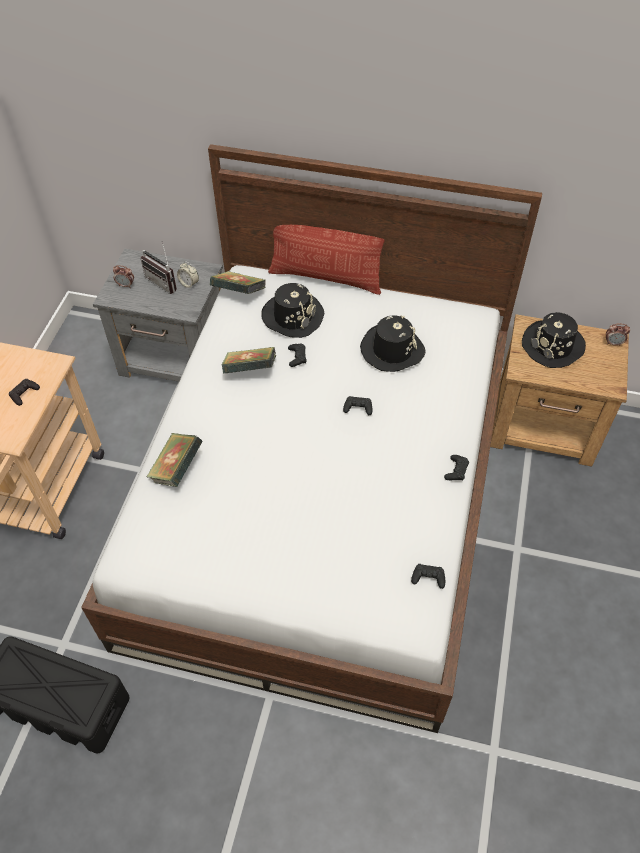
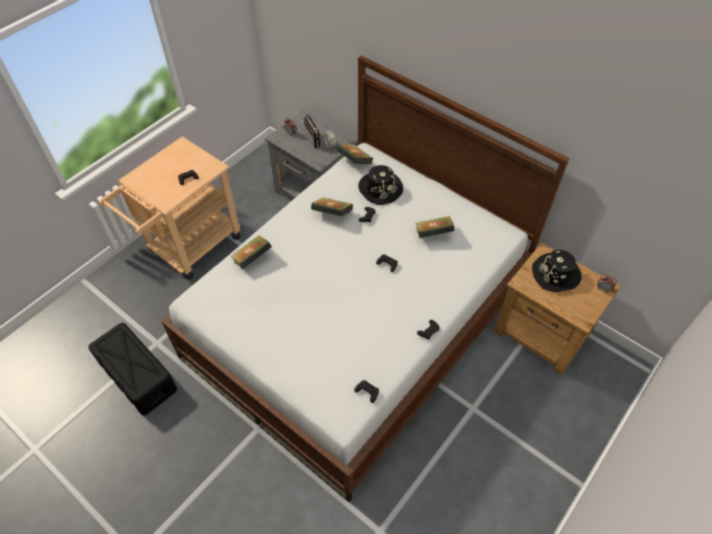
camera: 25 degrees right, 0 degrees up
pillow [268,225,385,295] -> none
black hat [360,315,426,372] -> book [416,216,455,238]

